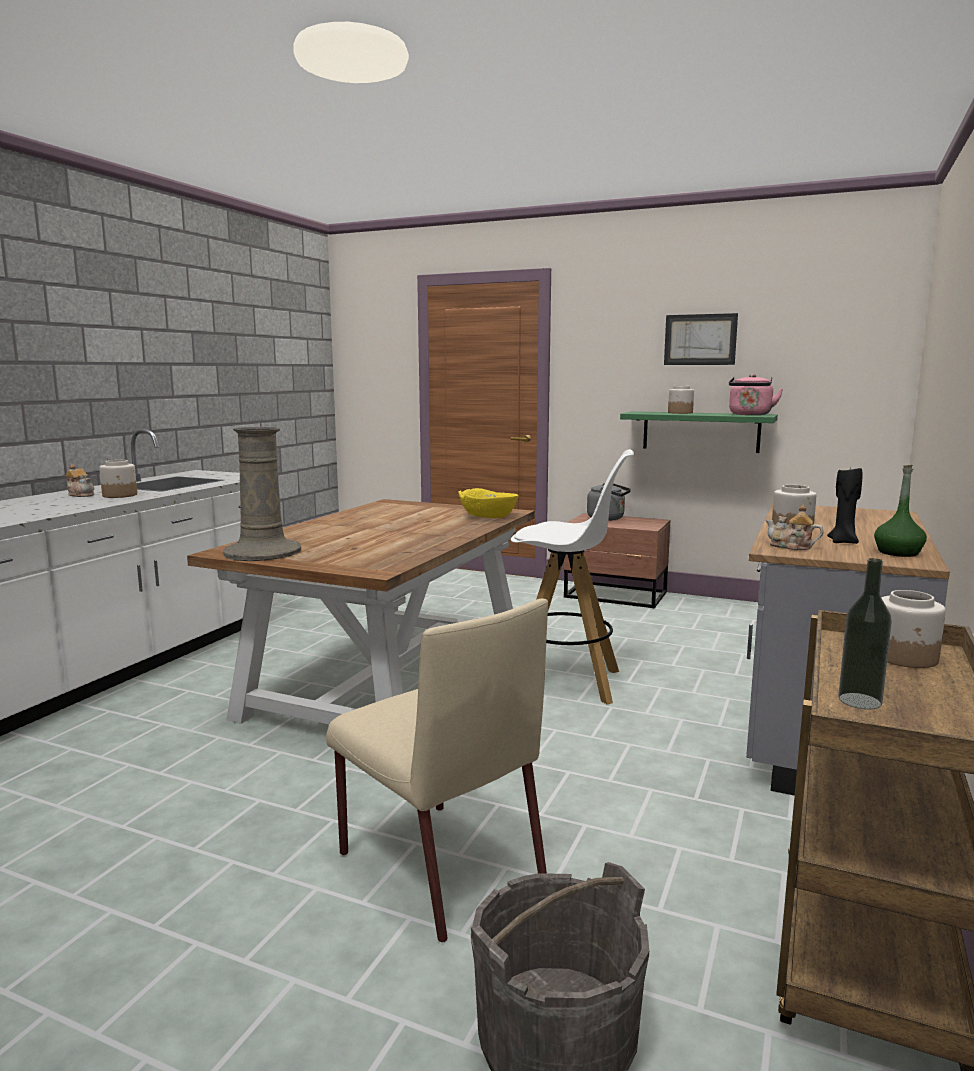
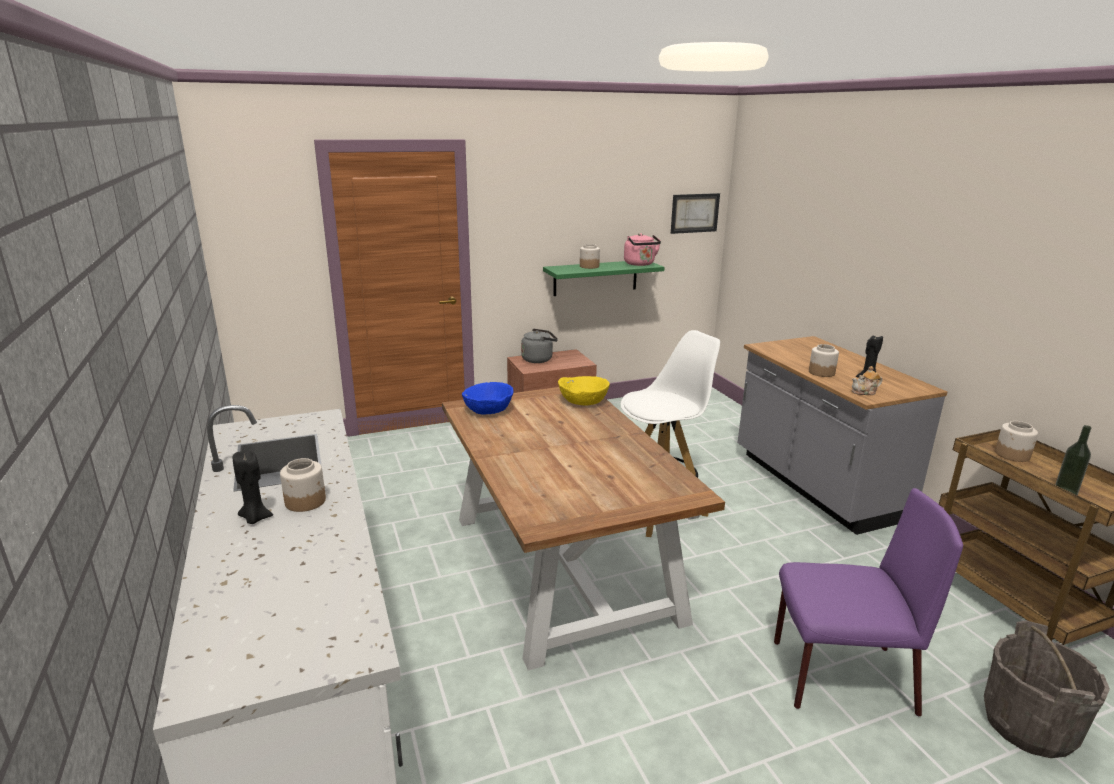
camera: 45 degrees left, 10 degrees up
teapot [65,464,95,497] -> black candle [233,451,273,524]
beige vase [223,427,301,561] -> none
beige chair [326,598,548,943] -> purple chair [774,488,963,716]
picture [664,313,738,365] -> picture moved to [671,193,720,234]
green bottle [874,465,927,557] -> none
none -> blue bowl [462,382,514,415]

